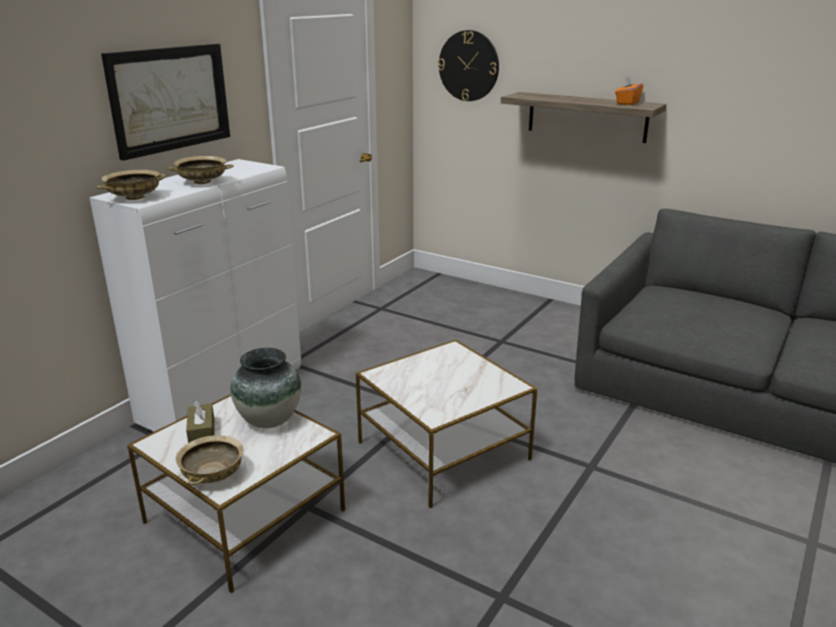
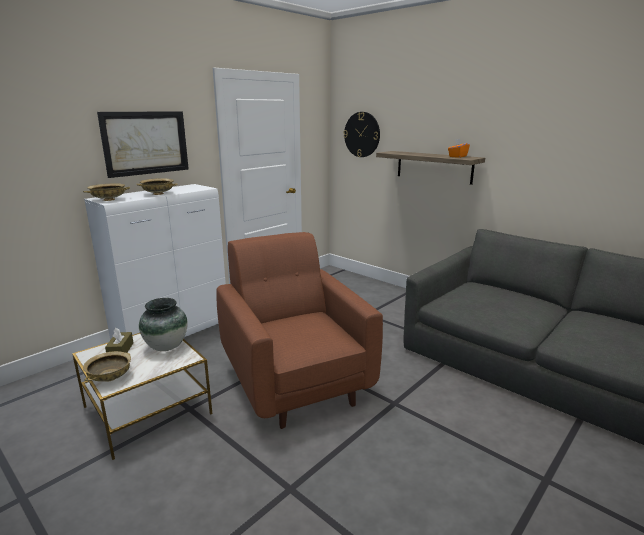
camera: 10 degrees right, 5 degrees down
side table [356,340,537,508] -> brown armchair [216,232,383,429]

